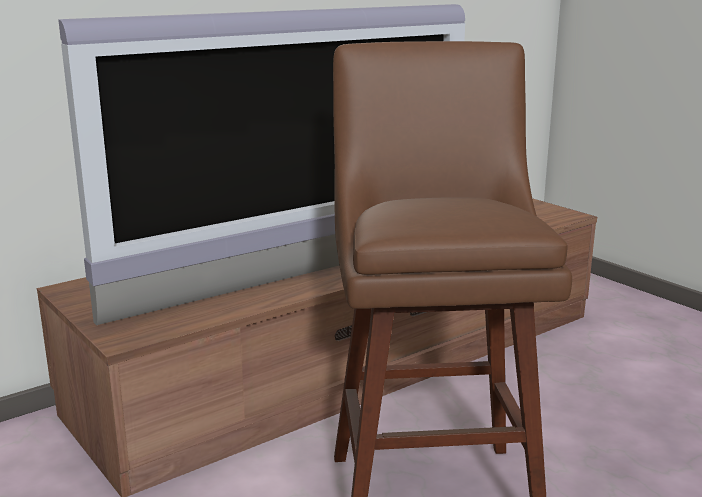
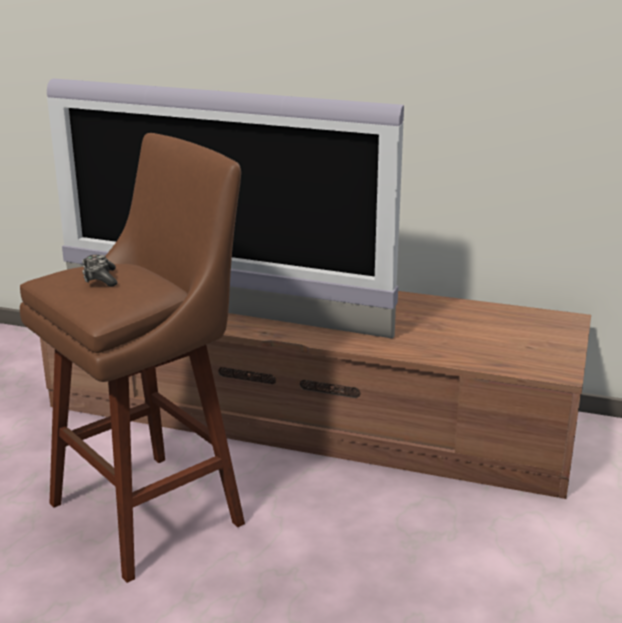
camera: 55 degrees right, 5 degrees up
none -> game controller [82,255,117,287]

